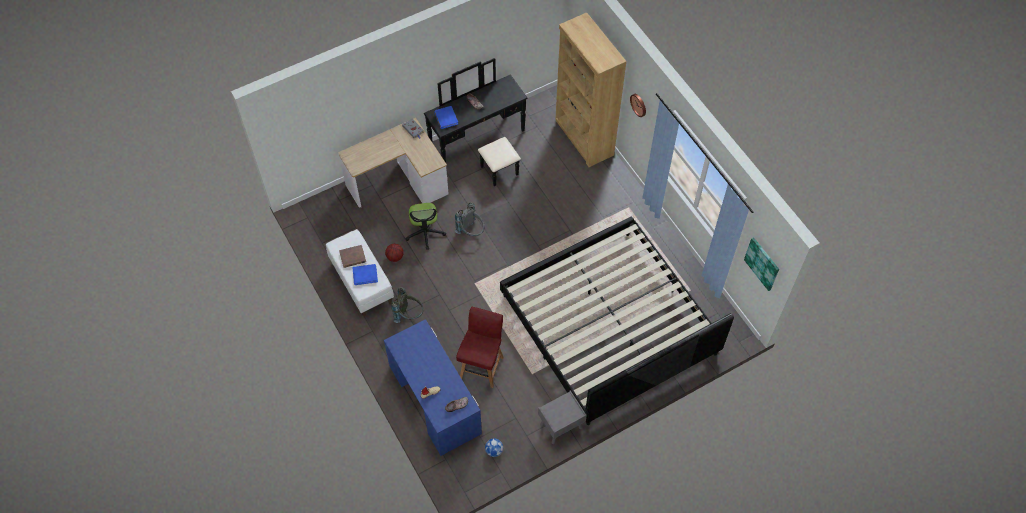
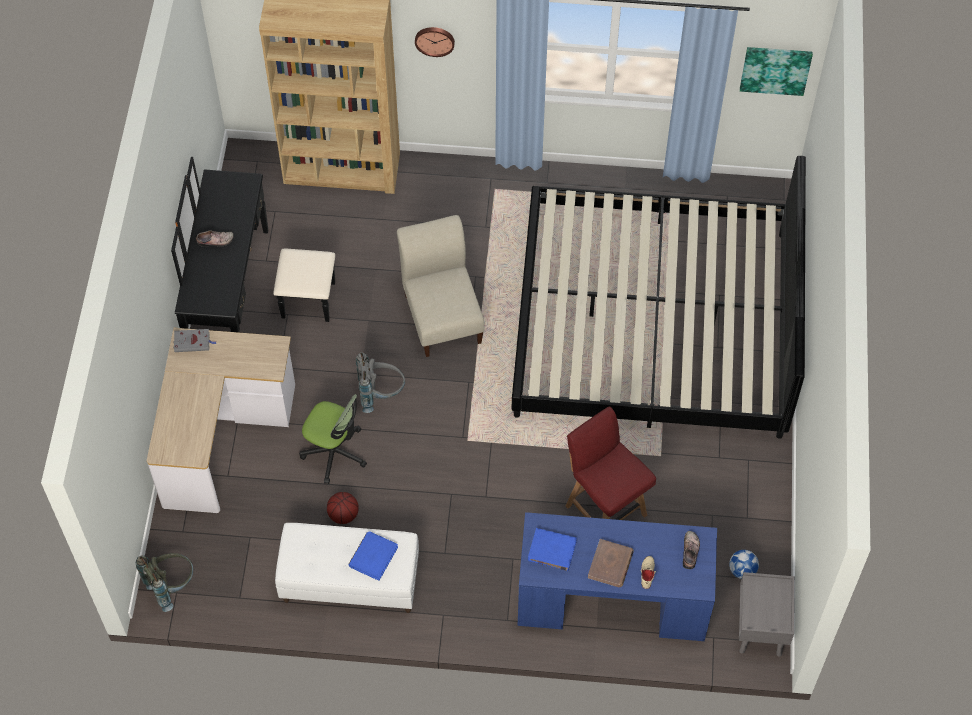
camera: 55 degrees left, 0 degrees up
brown book [339,245,366,268] -> brown book moved to [588,539,634,587]
grey backpack [391,287,424,323] -> grey backpack moved to [136,553,193,612]
blue book [434,106,458,129] -> blue book moved to [528,528,577,571]
grey nightstand [538,390,587,444] -> grey nightstand moved to [739,572,795,657]
none -> beige chair [397,215,484,357]

